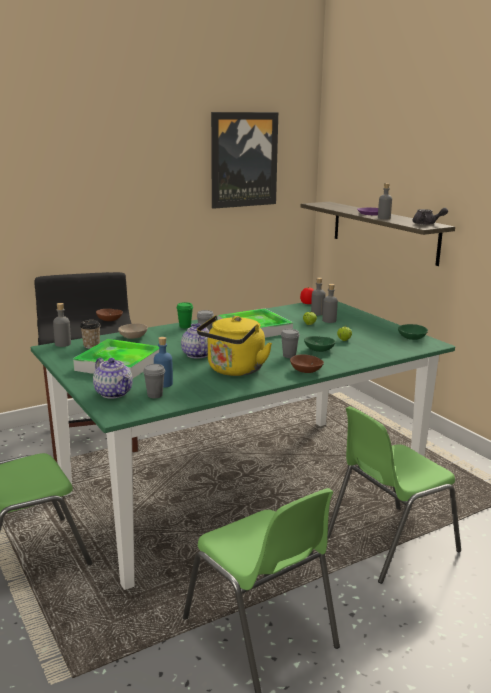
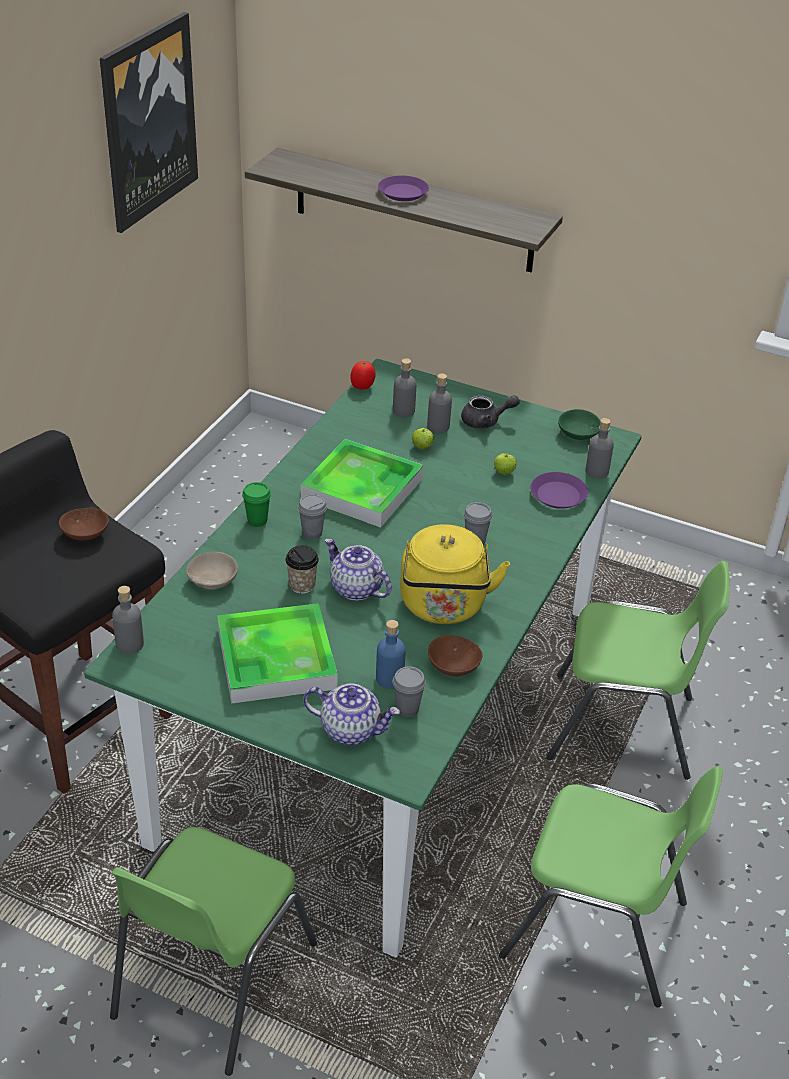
camera: 35 degrees left, 20 degrees up
cup [80,320,101,349] -> cup moved to [285,545,319,594]
brown bowl [290,355,324,373] -> brown bowl moved to [428,635,482,676]
green bowl [304,336,336,352] -> none
green chair [328,406,461,584] -> green chair turned 105 degrees counterclockwise [546,561,730,780]
grey bottle [378,183,392,219] -> grey bottle moved to [586,418,614,479]
grey teapot [413,208,448,225] -> grey teapot moved to [461,395,520,429]
none -> purple plate [531,472,588,509]

